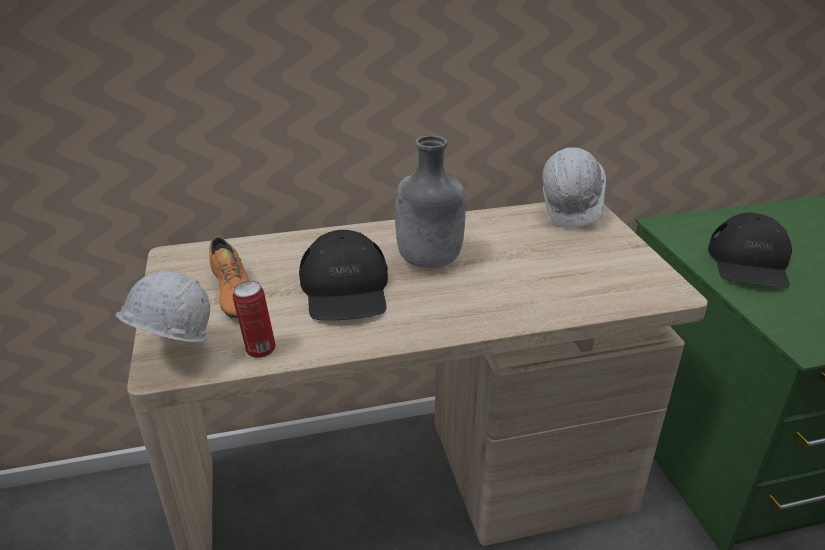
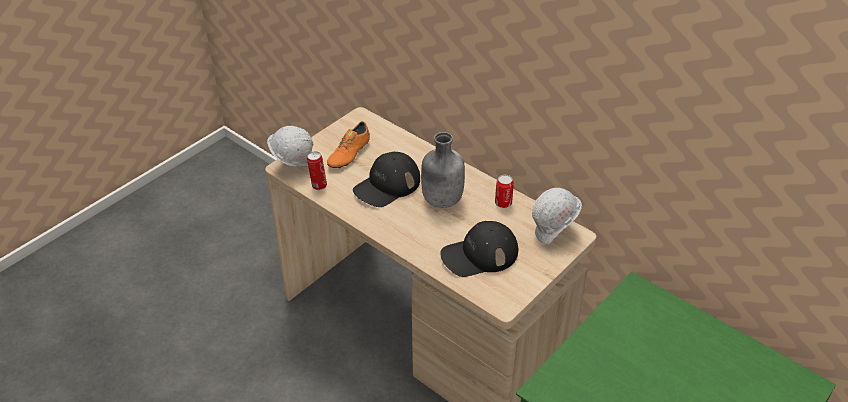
camera: 55 degrees right, 10 degrees up
black cap [708,213,792,288] -> black cap moved to [440,221,518,277]
none -> can [495,175,514,208]

